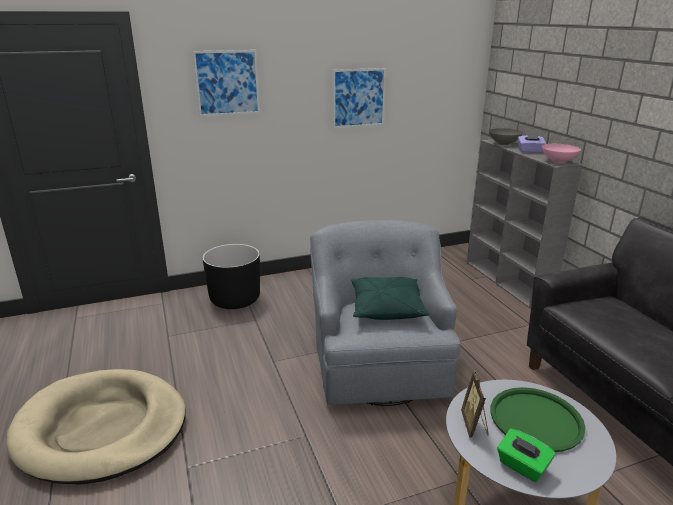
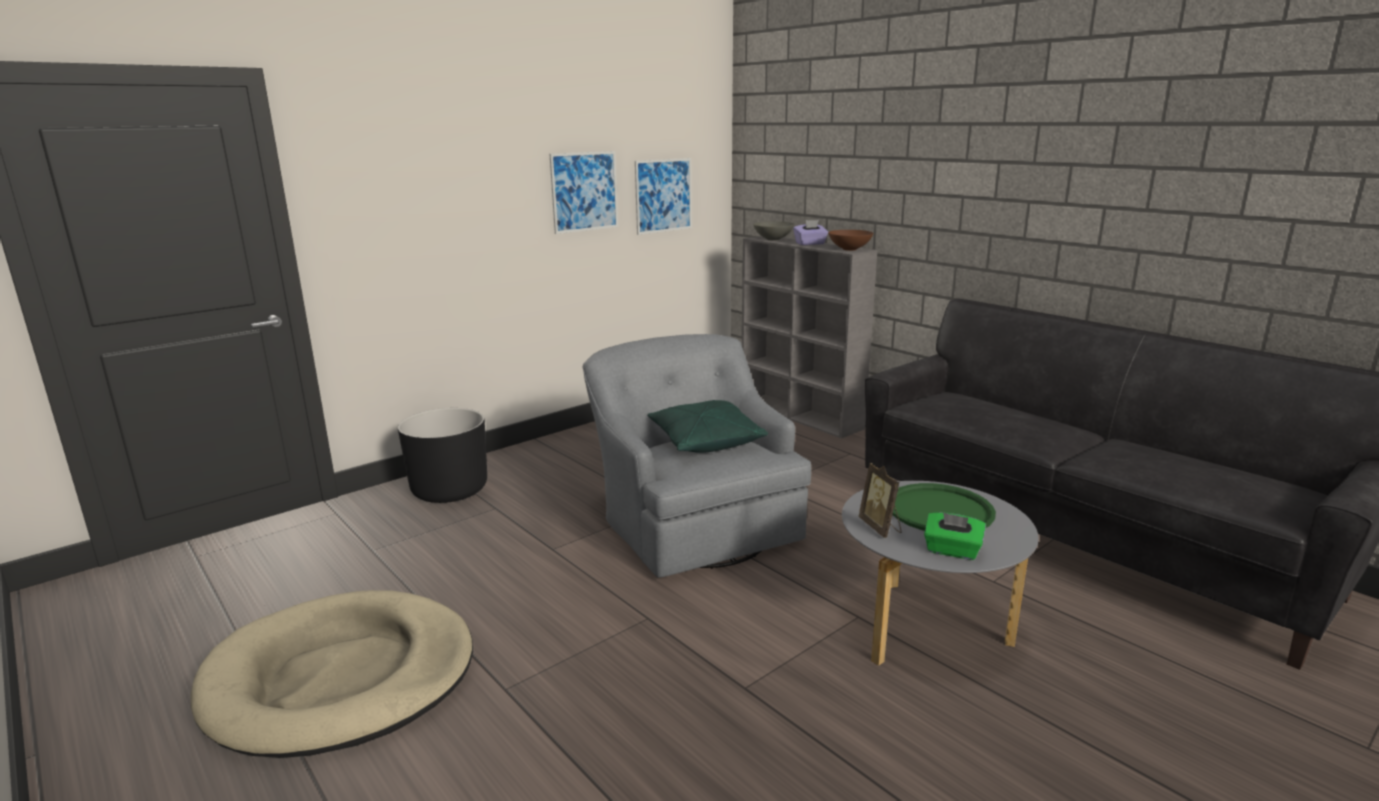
camera: 20 degrees left, 5 degrees down
picture [193,50,260,117] -> picture moved to [635,158,692,235]
pink bowl [542,144,581,163] -> brown bowl [828,230,874,251]

